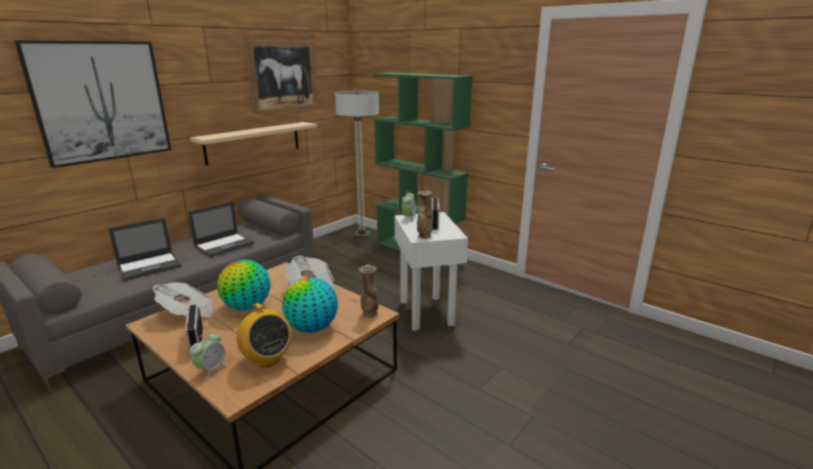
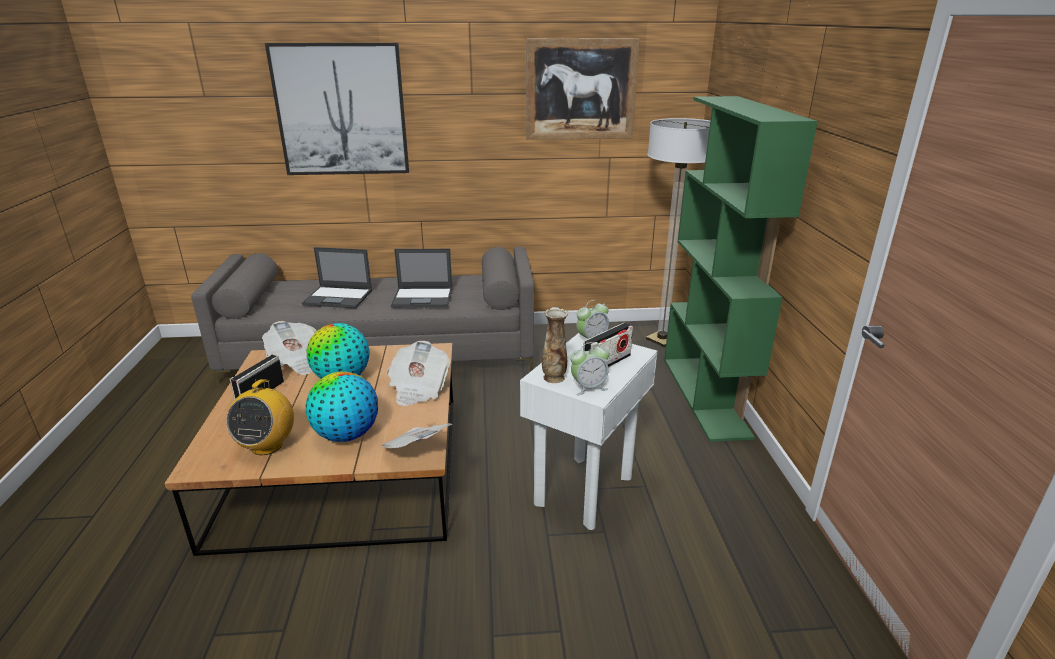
camera: 45 degrees right, 5 degrees up
beige shelf [190,122,317,165] -> none
alarm clock [190,333,227,380] -> alarm clock moved to [570,342,609,395]
vase [359,265,379,317] -> newspaper [381,423,452,448]

